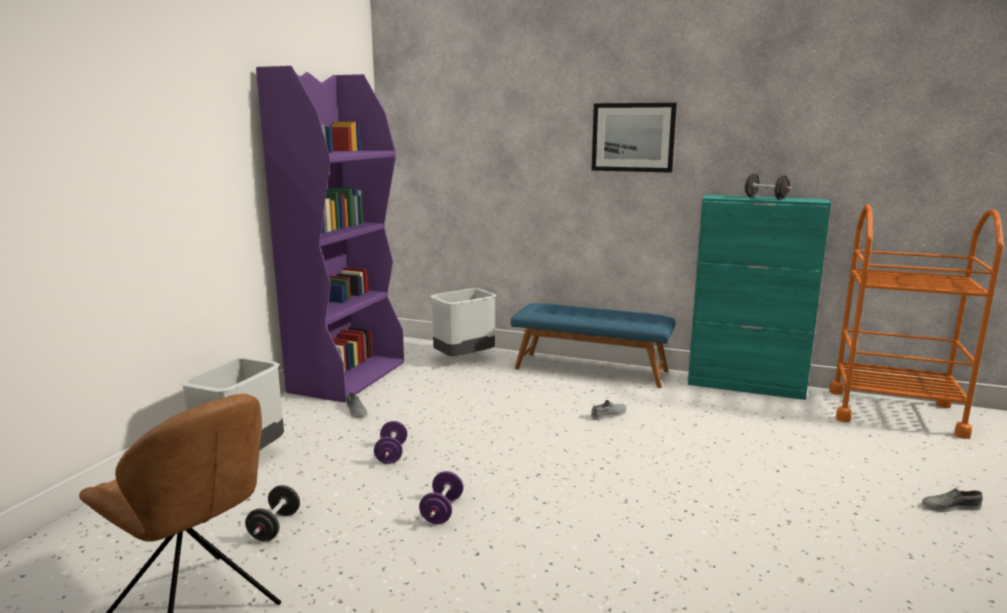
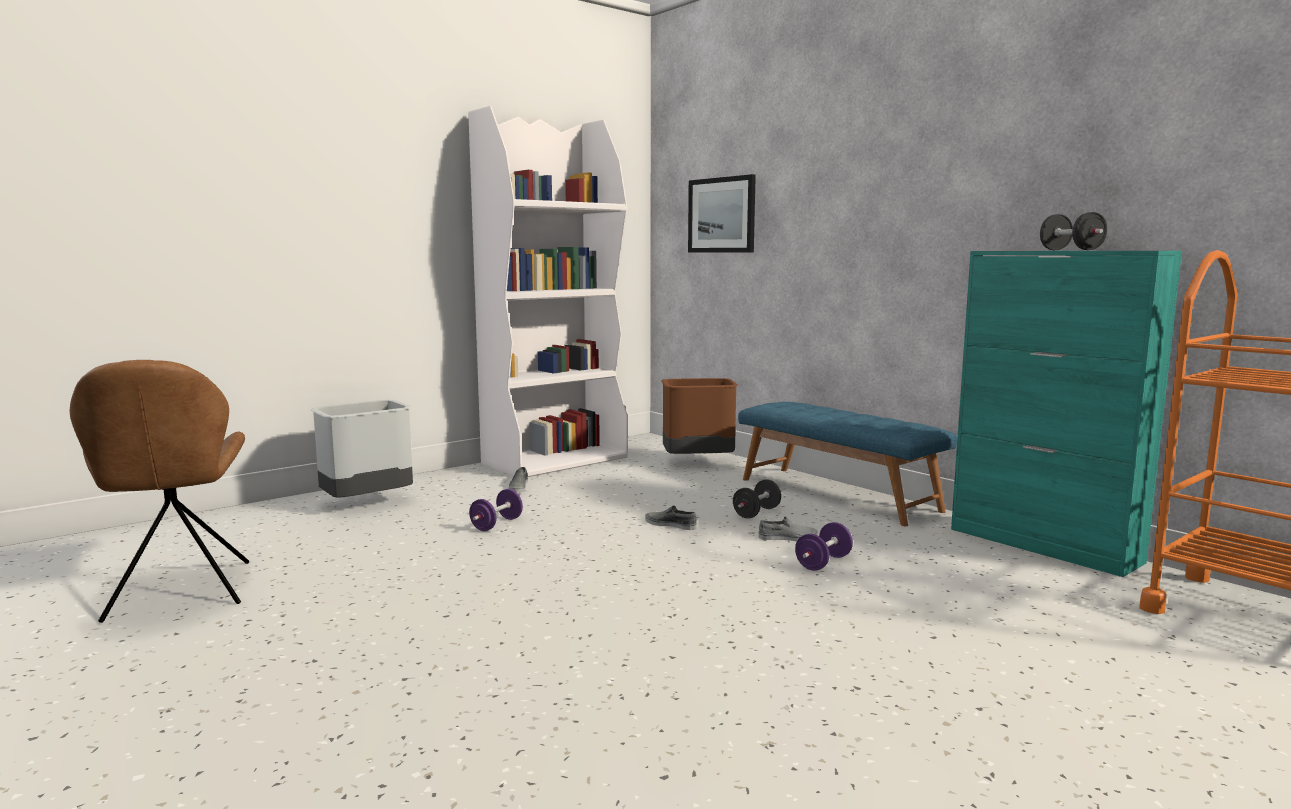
camera: 30 degrees right, 5 degrees down
black dumbbell [245,485,300,541] -> black dumbbell moved to [733,479,781,519]
purple bookcase [256,66,404,403] -> white bookcase [468,106,628,477]
purple dumbbell [419,471,463,524] -> purple dumbbell moved to [795,522,853,571]
grey trash can [430,288,496,356] -> brown trash can [661,378,738,454]
picture [592,103,677,173] -> picture moved to [688,174,756,253]
grey shoe [921,488,983,512] -> grey shoe moved to [645,505,697,530]

